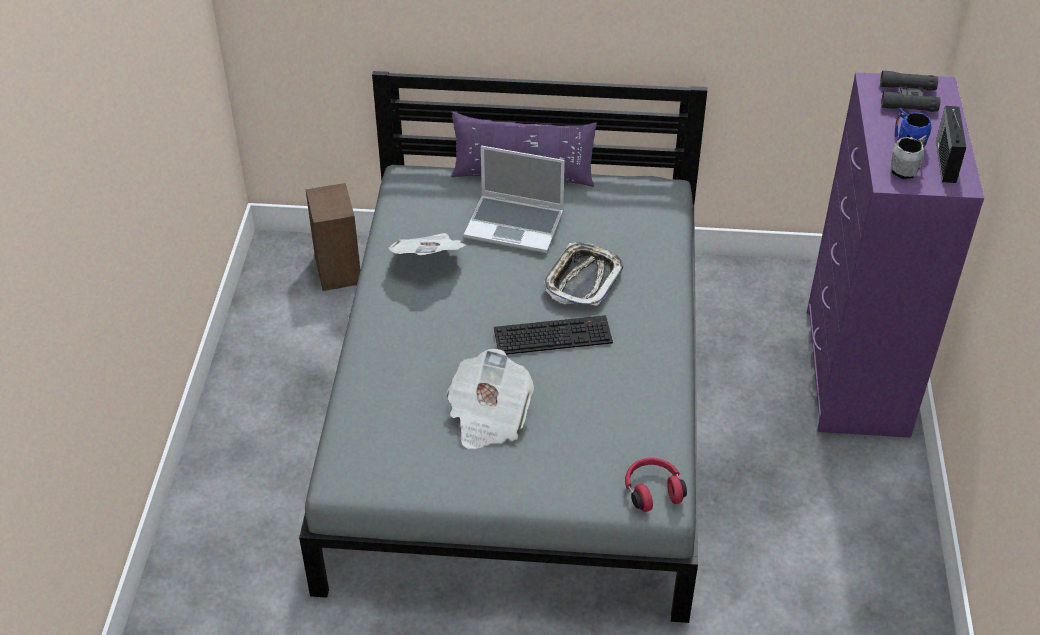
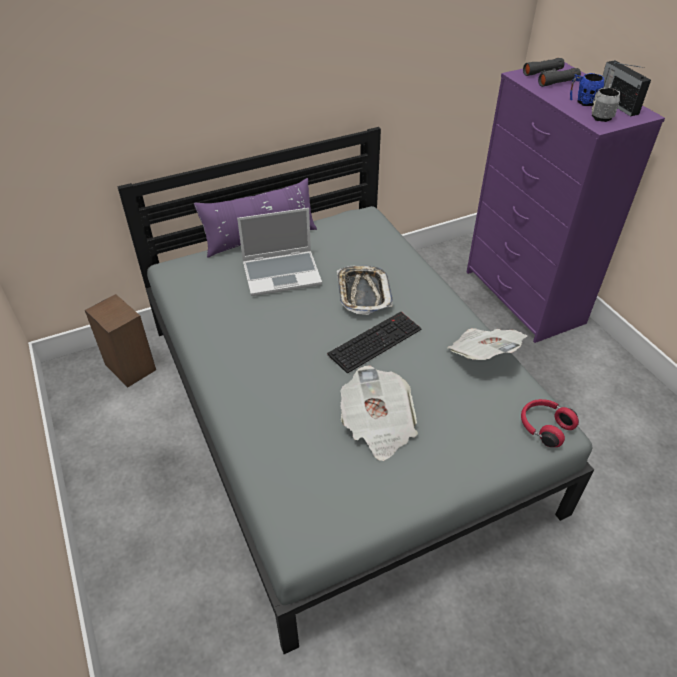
camera: 30 degrees left, 0 degrees up
newspaper [389,233,467,255] -> newspaper moved to [447,328,527,360]

